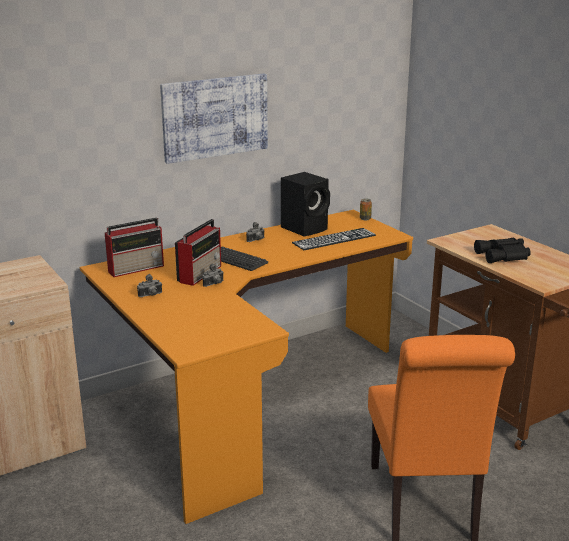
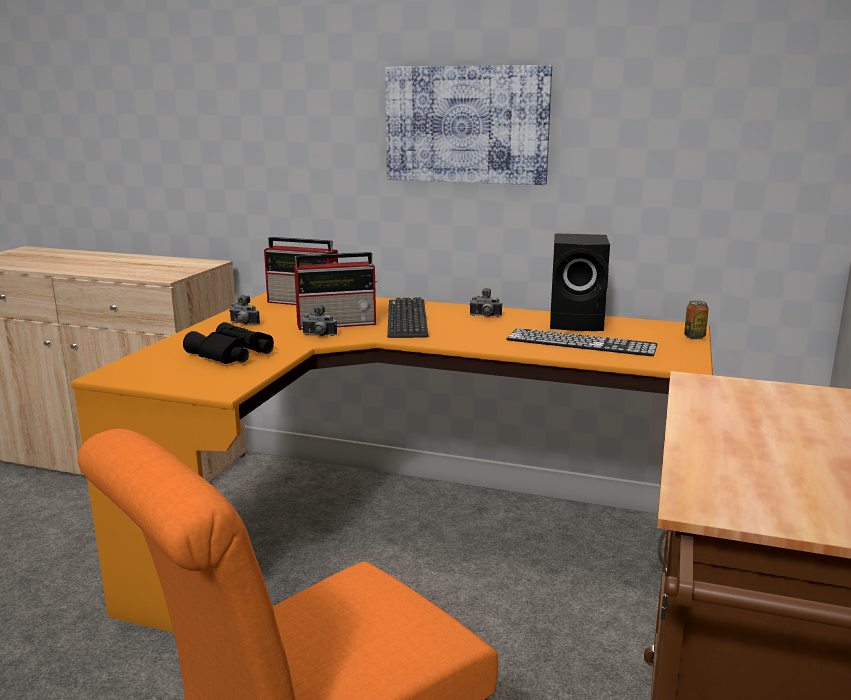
camera: 50 degrees right, 5 degrees down
black binoculars [474,238,531,263] -> black binoculars moved to [183,322,274,364]

